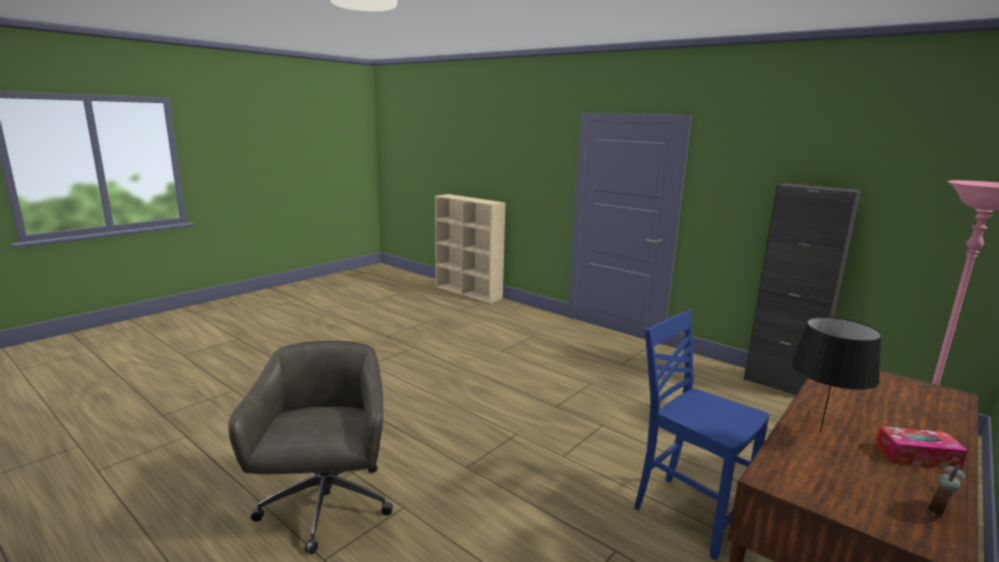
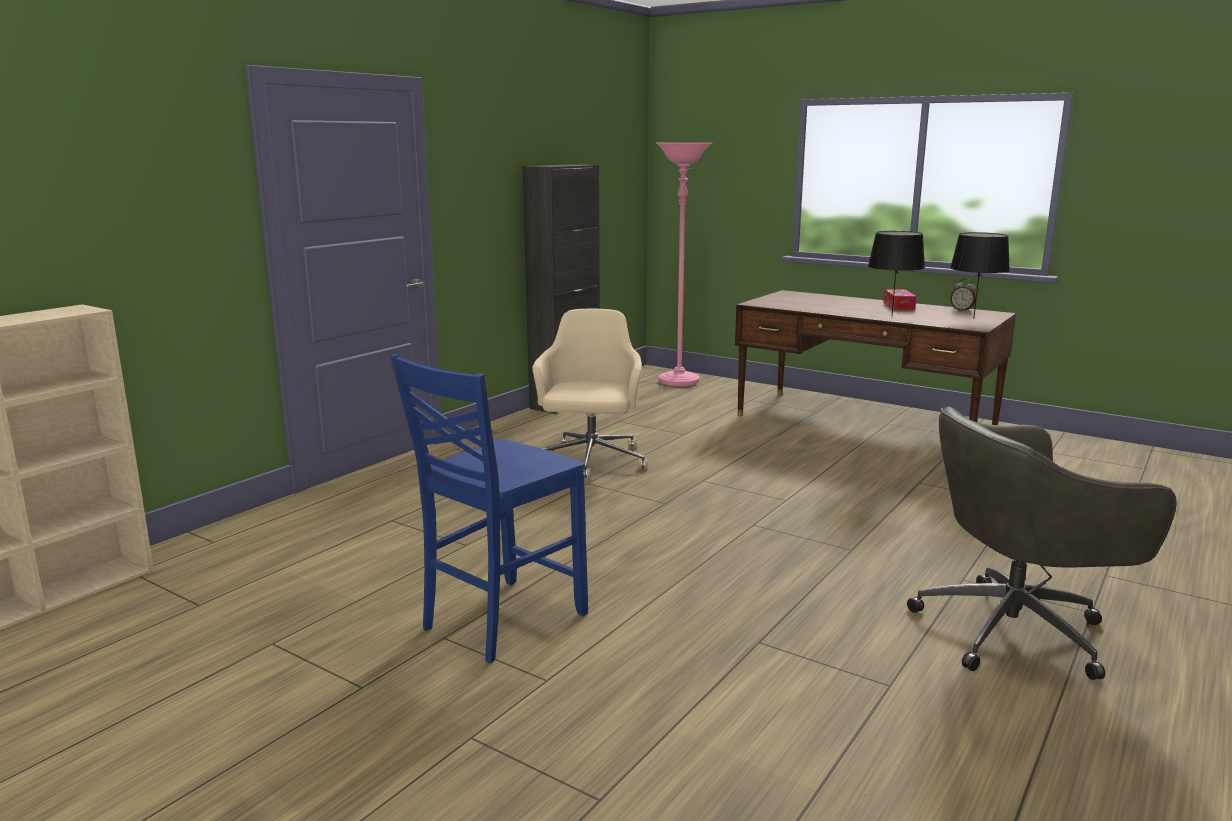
camera: 95 degrees left, 0 degrees up
blue chair [634,309,769,560] -> blue chair moved to [390,354,588,663]
none -> beige office chair [532,308,648,479]
none -> black table lamp [950,232,1010,319]

